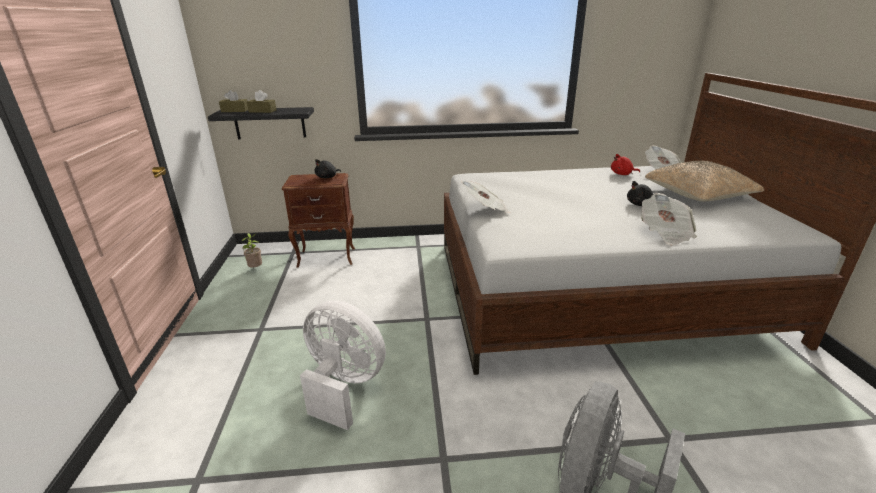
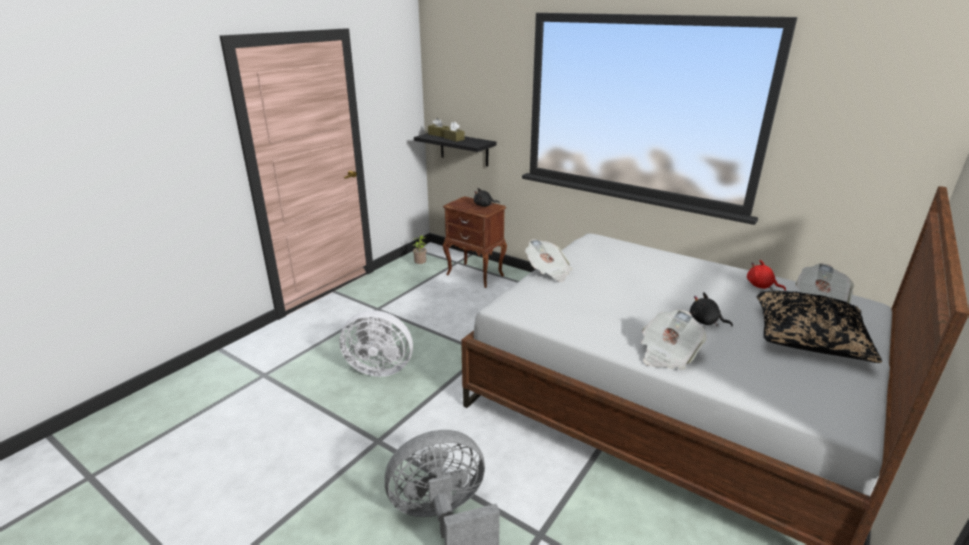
camera: 40 degrees right, 0 degrees up
white fan [300,300,386,430] -> white fan turned 120 degrees clockwise [339,310,413,377]
beige pillow [645,161,765,201] -> black pillow [757,291,882,363]

